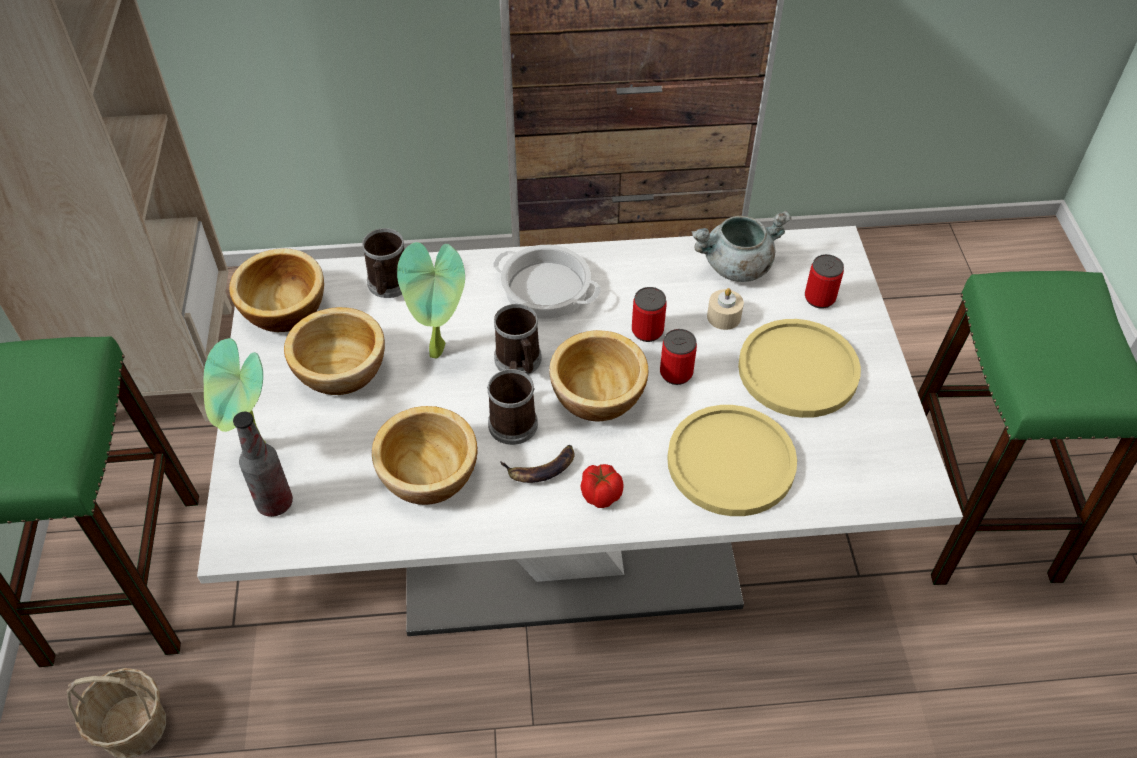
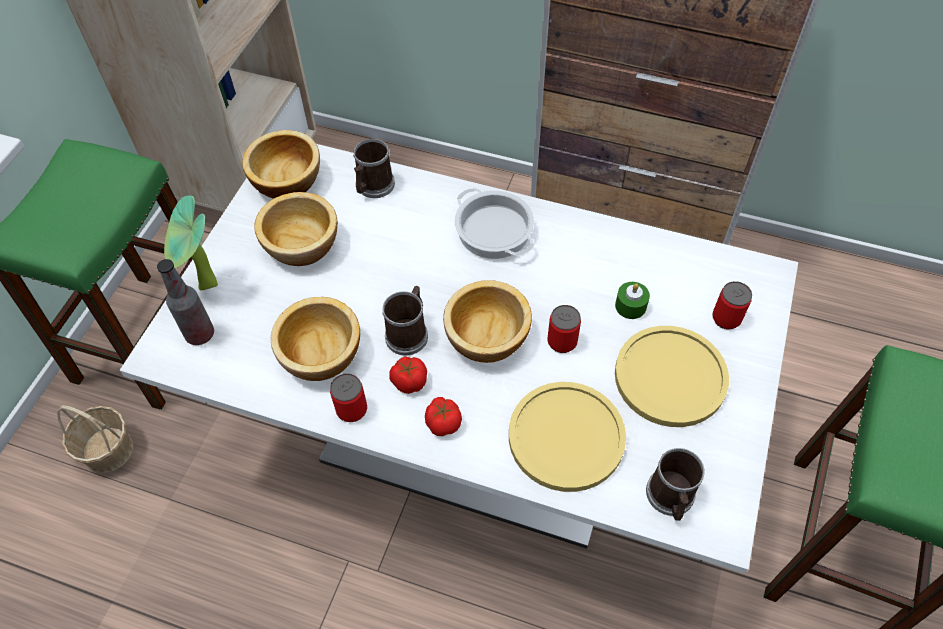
camera: 25 degrees right, 5 degrees up
potted plant [397,242,465,358] -> none
mug [494,304,542,375] -> mug moved to [646,448,705,521]
banana [501,445,575,483] -> tomato [389,356,427,394]
can [632,287,667,342] -> can moved to [330,373,367,422]
grey cooking pot [691,210,791,282] -> none
beige candle [707,288,744,330] -> green candle [615,282,650,319]

